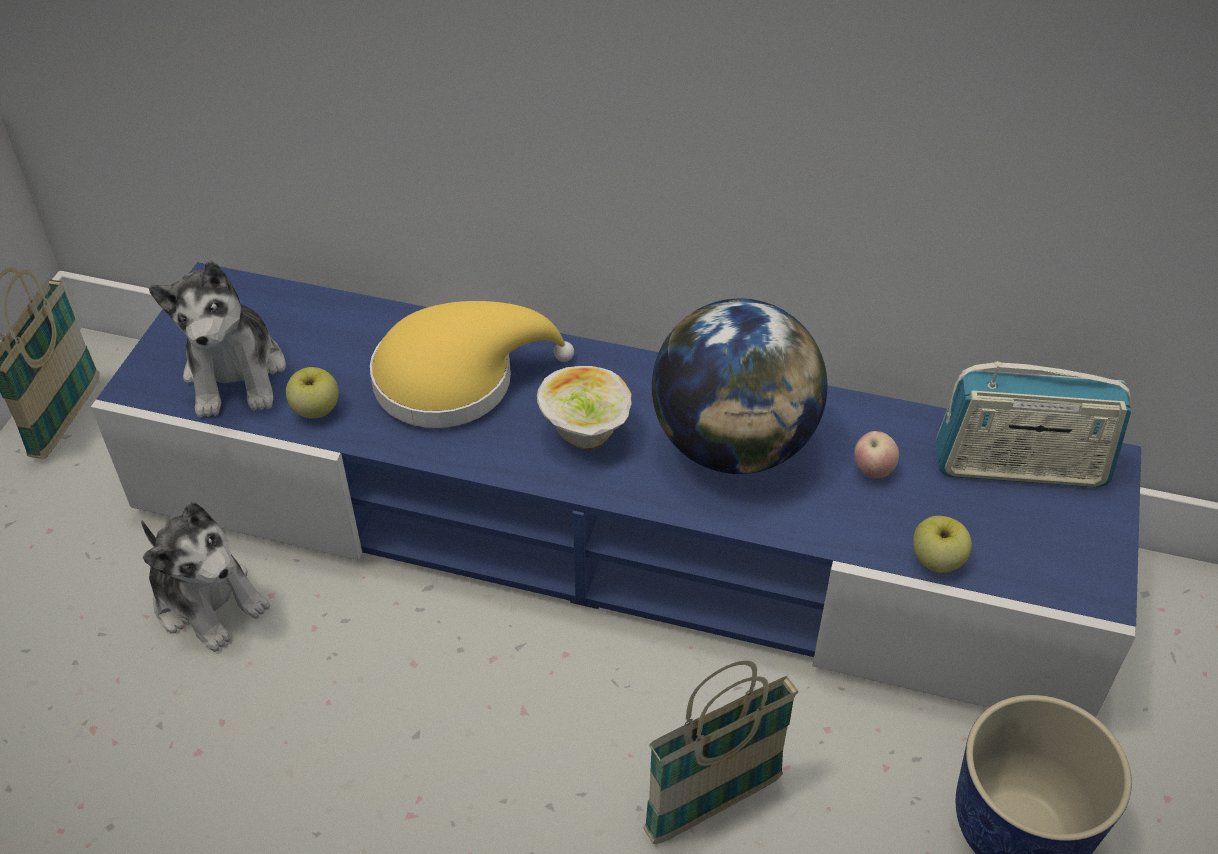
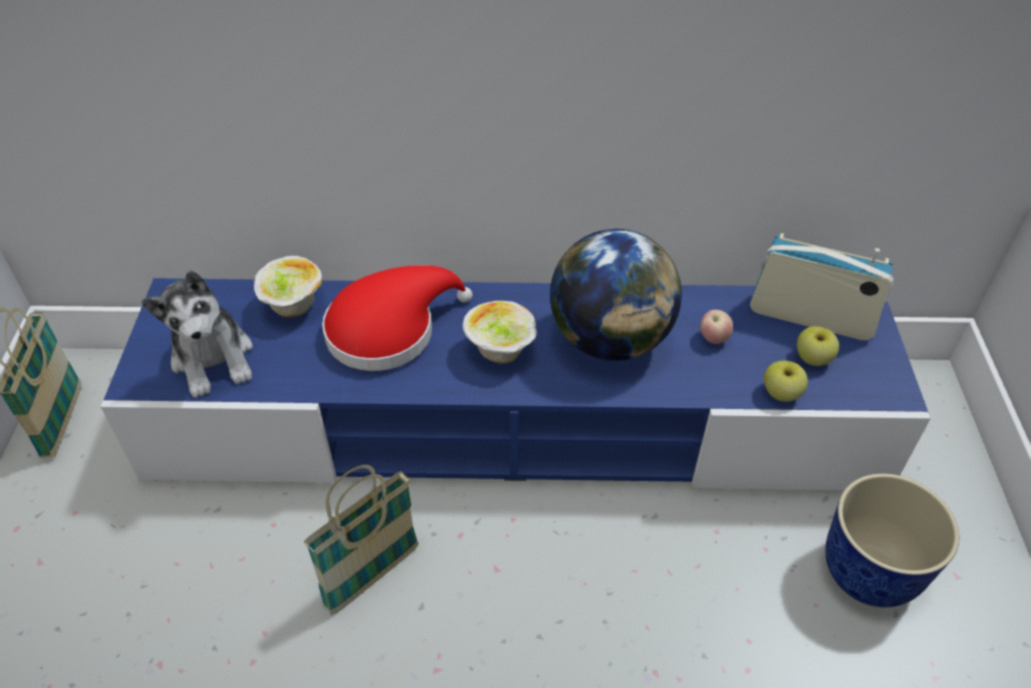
camera: 15 degrees left, 0 degrees up
plush toy [141,502,270,652] -> none
apple [286,367,339,418] -> apple moved to [797,326,839,366]
yellow hat [370,301,574,428] -> red hat [322,265,473,371]
basket [643,661,799,844] -> basket moved to [304,465,419,615]
radio [936,361,1131,488] -> radio turned 150 degrees counterclockwise [750,233,894,340]
none -> bowl [254,256,322,317]

